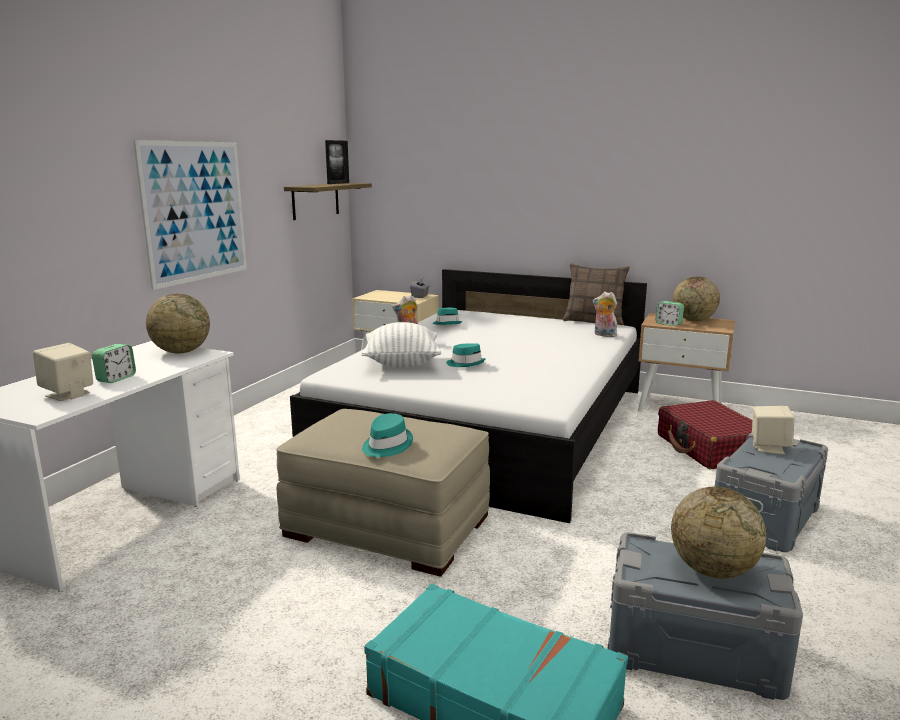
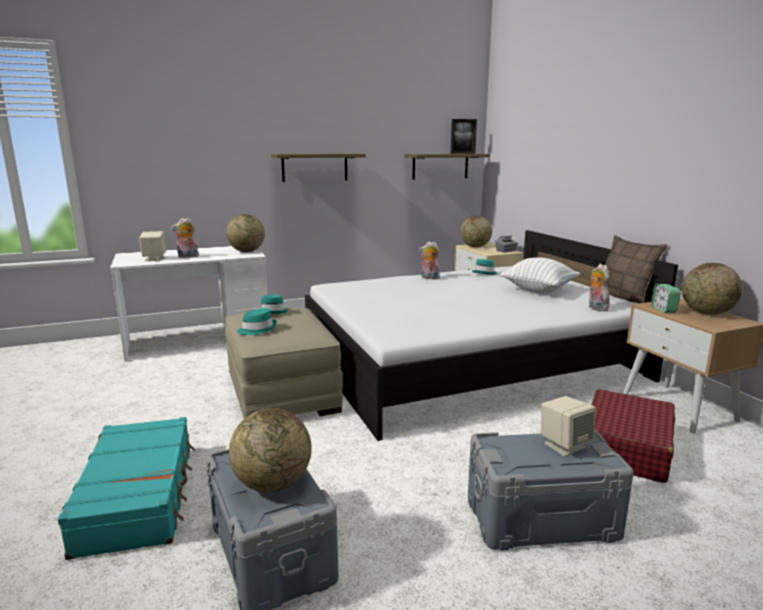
camera: 45 degrees right, 0 degrees up
alarm clock [92,344,136,383] -> plush toy [171,218,200,258]
picture [133,140,247,290] -> shelf [271,153,366,182]
white pillow [362,322,441,368] -> white pillow moved to [500,257,580,293]
turquoise hat [446,344,486,367] -> turquoise hat moved to [261,295,289,314]
none -> globe [460,216,492,247]

